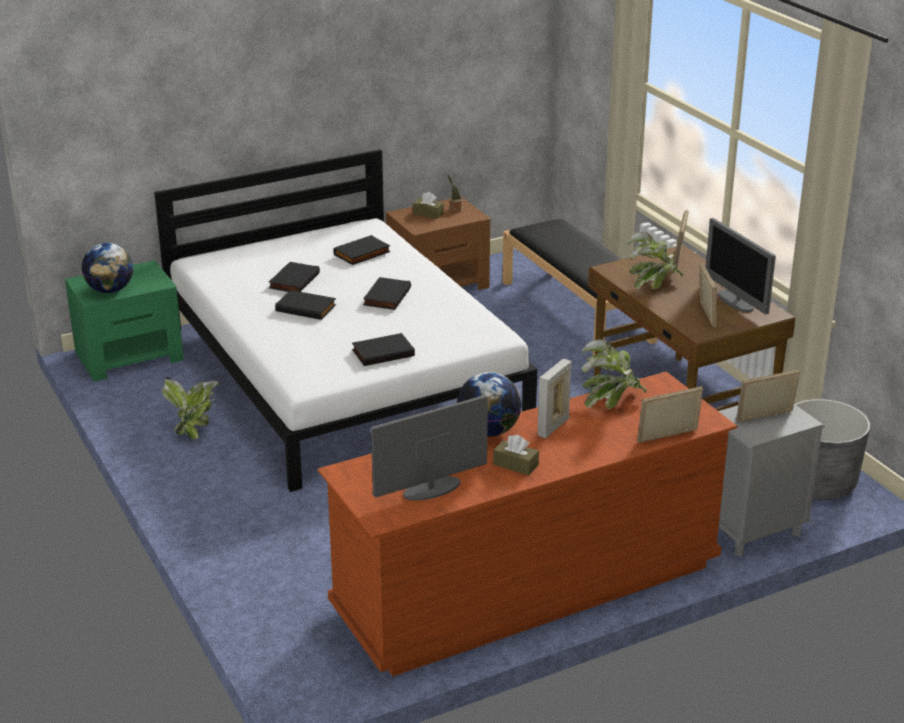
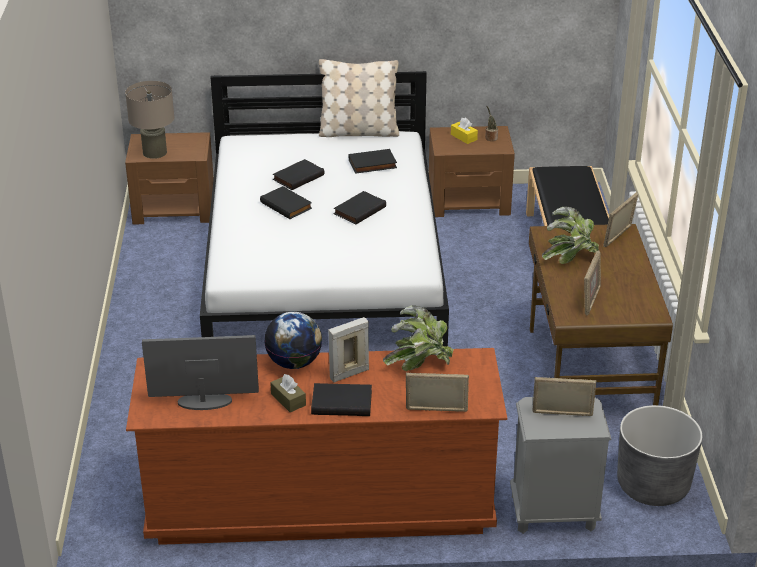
camera: 25 degrees right, 5 degrees up
green nightstand [65,260,184,381] -> brown nightstand [125,132,214,224]
globe [82,243,133,293] -> beige table lamp [125,81,174,159]
potted plant [162,377,219,439] -> none
black book [352,333,415,366] -> black book moved to [311,383,372,416]
brown tissue box [413,192,444,219] -> yellow tissue box [451,118,478,144]
monitor [705,218,776,315] -> none
none -> beige pillow [319,59,399,137]

